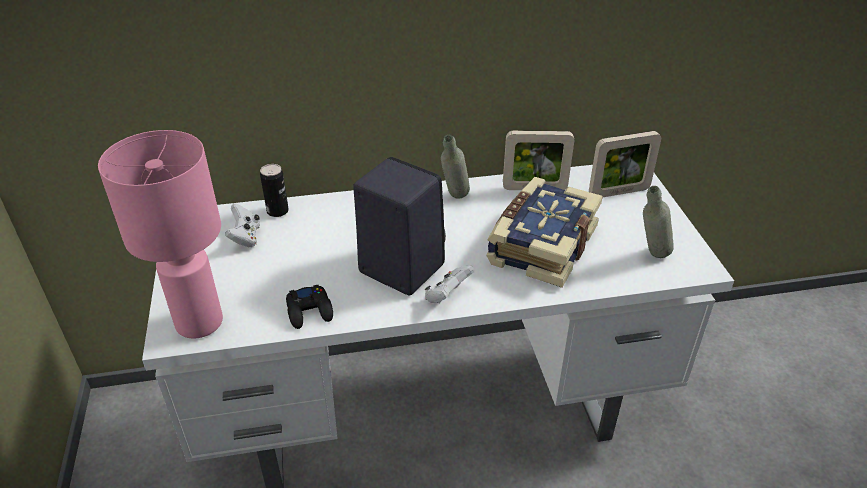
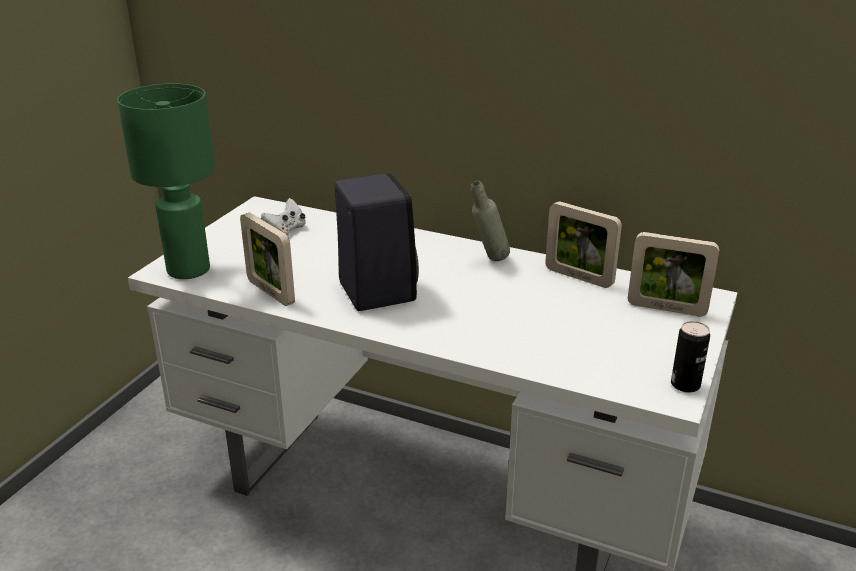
camera: 35 degrees right, 10 degrees down
pink table lamp [98,130,223,339] -> green table lamp [117,83,215,279]
can [260,164,289,217] -> can moved to [671,321,710,393]
black game controller [286,285,333,329] -> picture frame [240,212,295,306]
white game controller [425,265,474,303] -> none
book [486,177,603,288] -> none
grey bottle [643,186,674,258] -> none

